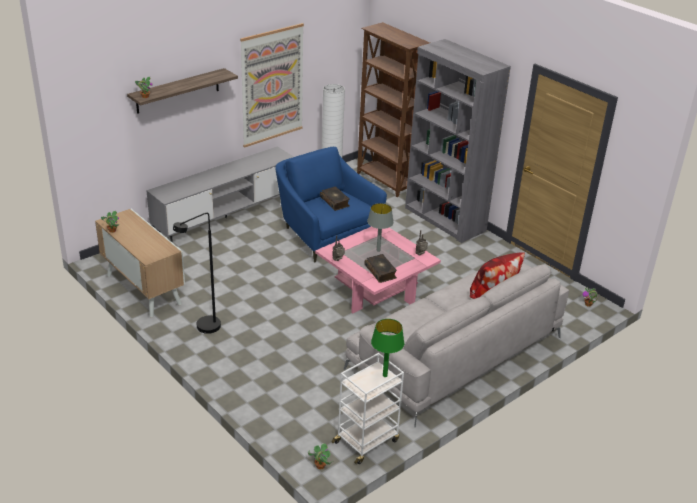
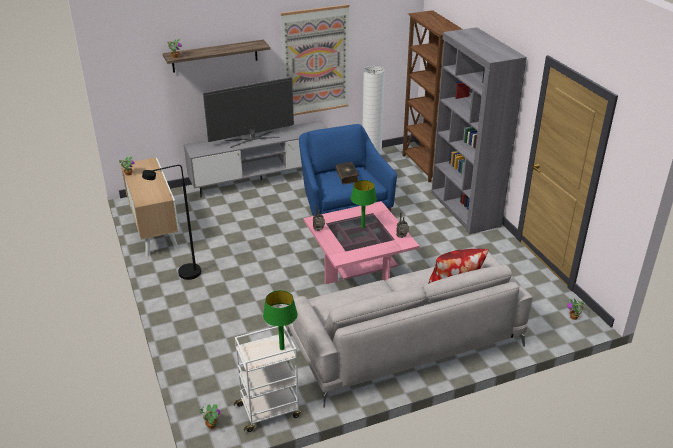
camera: 20 degrees right, 0 degrees up
book [364,254,397,283] -> none
grey table lamp [367,203,394,252] -> green table lamp [351,180,377,228]
none -> television [203,77,294,148]

